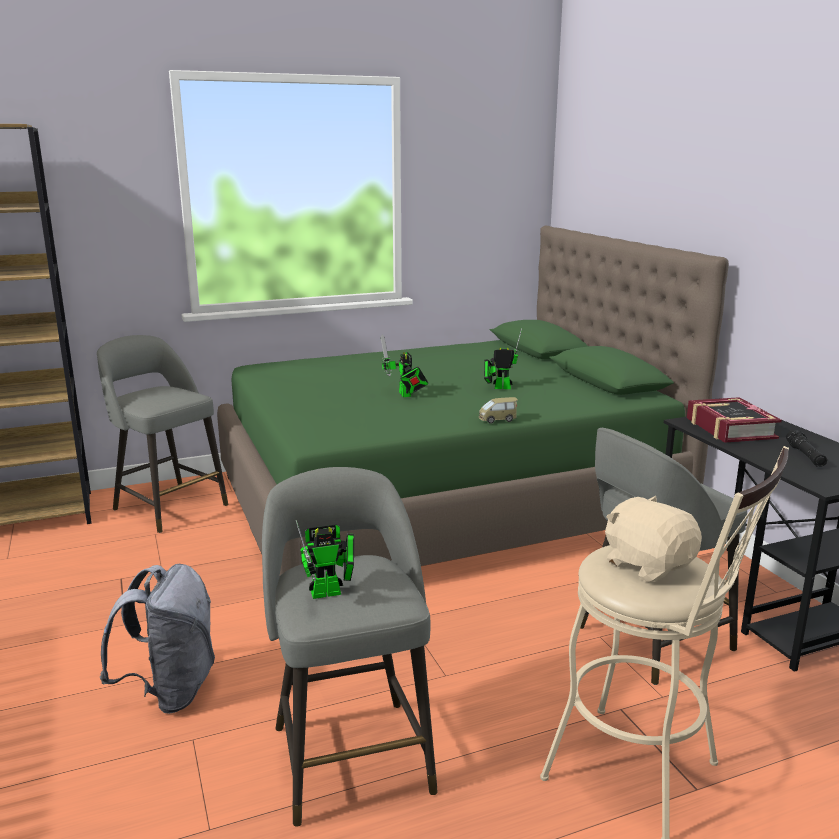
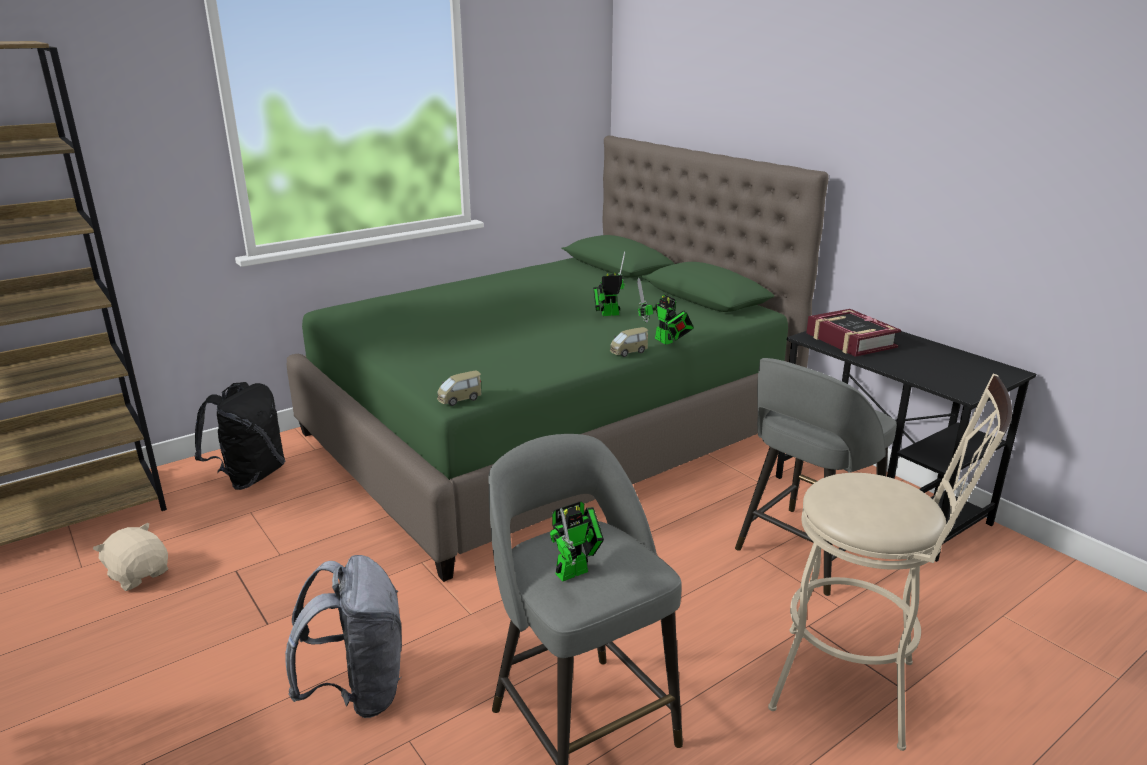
camera: 15 degrees left, 5 degrees up
grey stool [97,335,228,533] -> black backpack [195,382,285,490]
toy robot [380,335,428,397] -> toy robot moved to [637,277,694,345]
beige plush toy [605,496,702,582] -> beige plush toy moved to [93,523,168,591]
black flashlight [786,430,827,467] -> none
none -> toy car [437,370,481,406]

